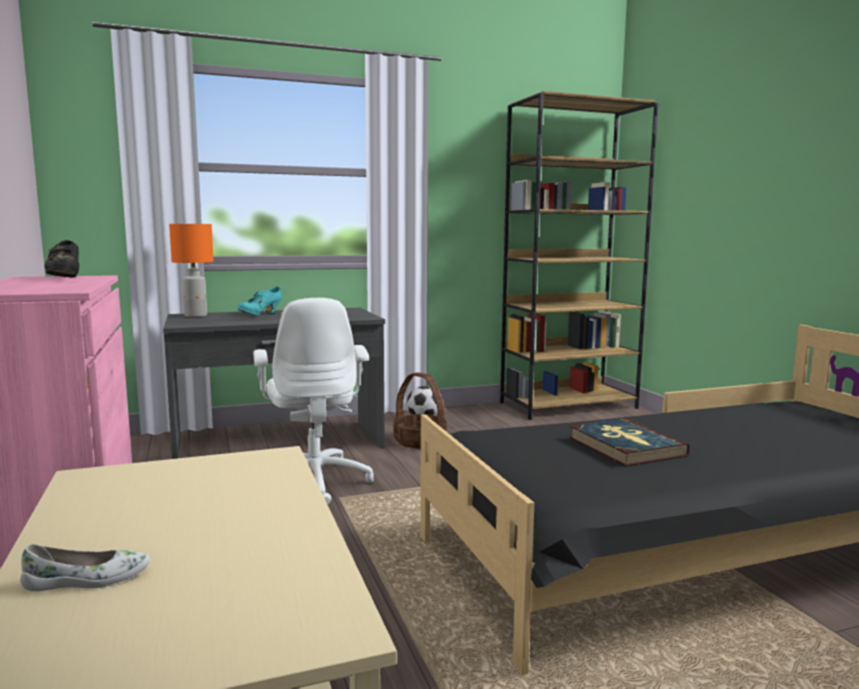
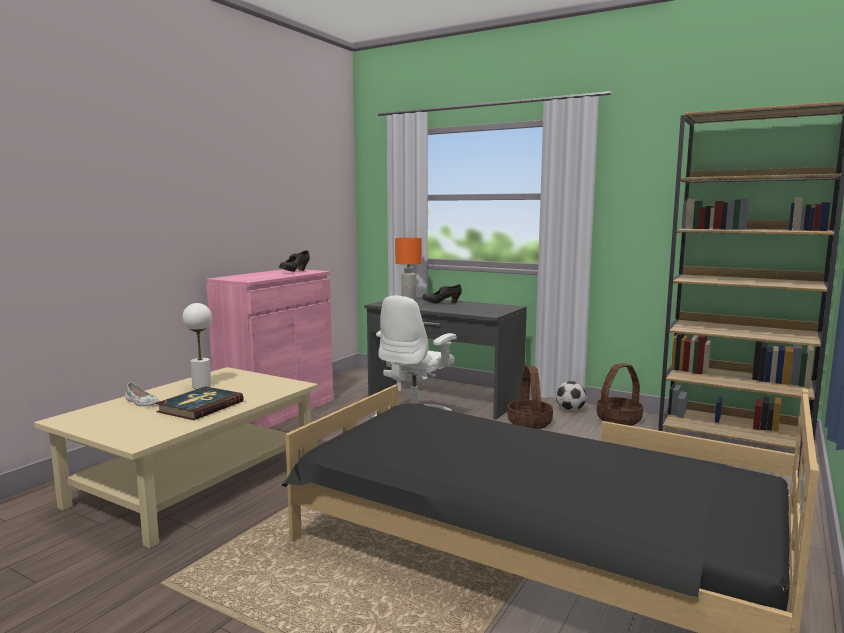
camera: 50 degrees right, 0 degrees up
turquoise shoe [237,286,282,315] -> black shoe [422,284,462,303]
book [569,418,690,467] -> book moved to [156,386,244,420]
none -> white table lamp [182,303,212,389]
none -> basket [597,363,643,426]

